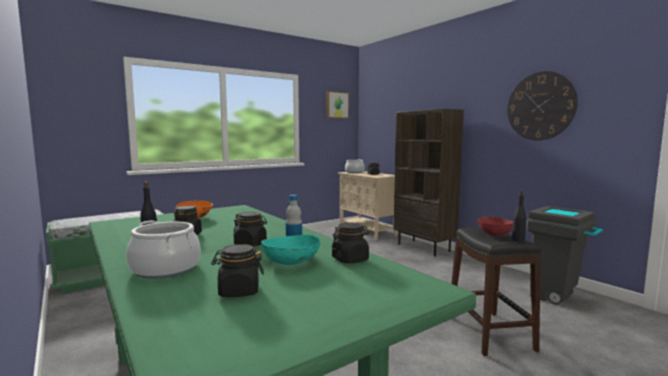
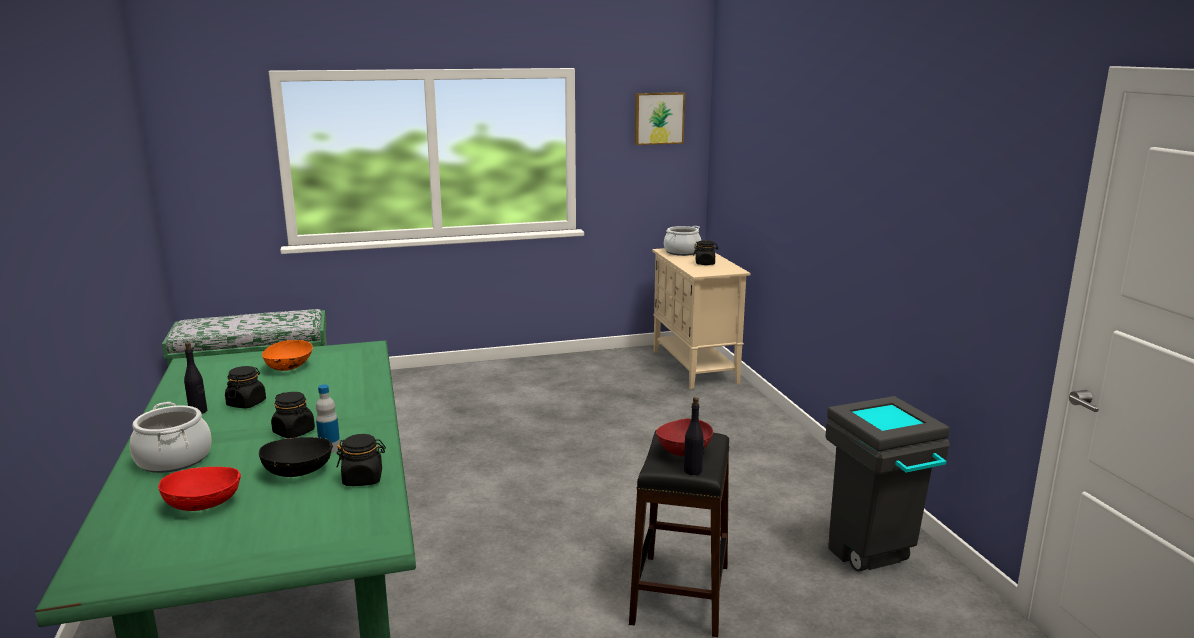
camera: 20 degrees right, 10 degrees up
black jar [211,244,264,297] -> red bowl [158,466,241,511]
turquoise bowl [261,235,321,265] -> black bowl [259,437,333,477]
brown bookcase [394,109,464,256] -> none
wall clock [507,71,578,140] -> none

